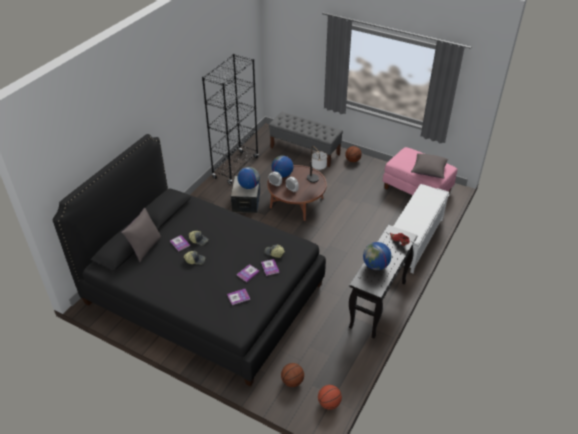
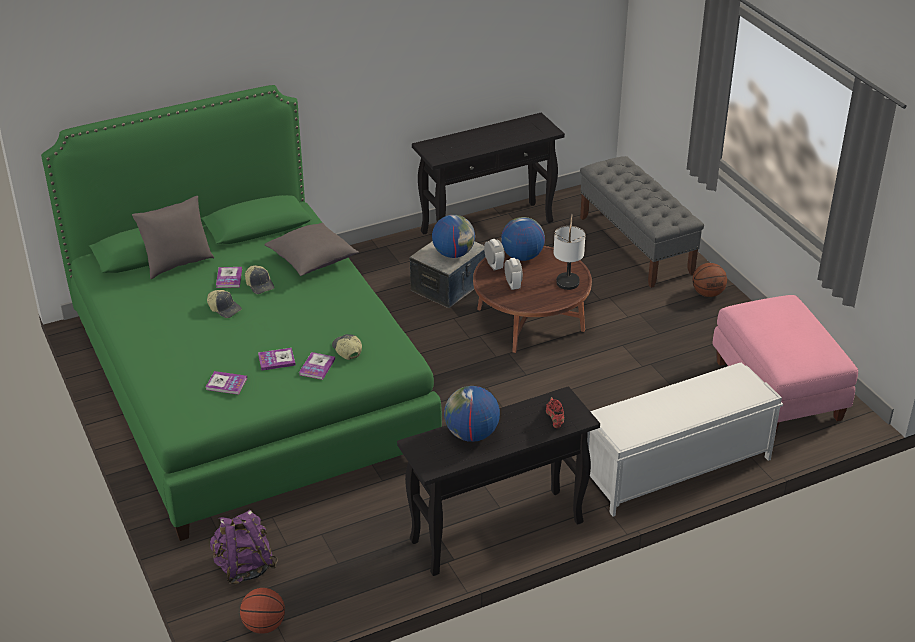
camera: 35 degrees right, 5 degrees down
black bed [53,134,326,387] -> green bed [41,85,442,541]
black bookcase [202,54,259,184] -> black console table [412,113,565,234]
basketball [281,363,304,387] -> purple backpack [210,510,278,584]
grey pillow [411,153,449,179] -> grey pillow moved to [264,223,359,276]

